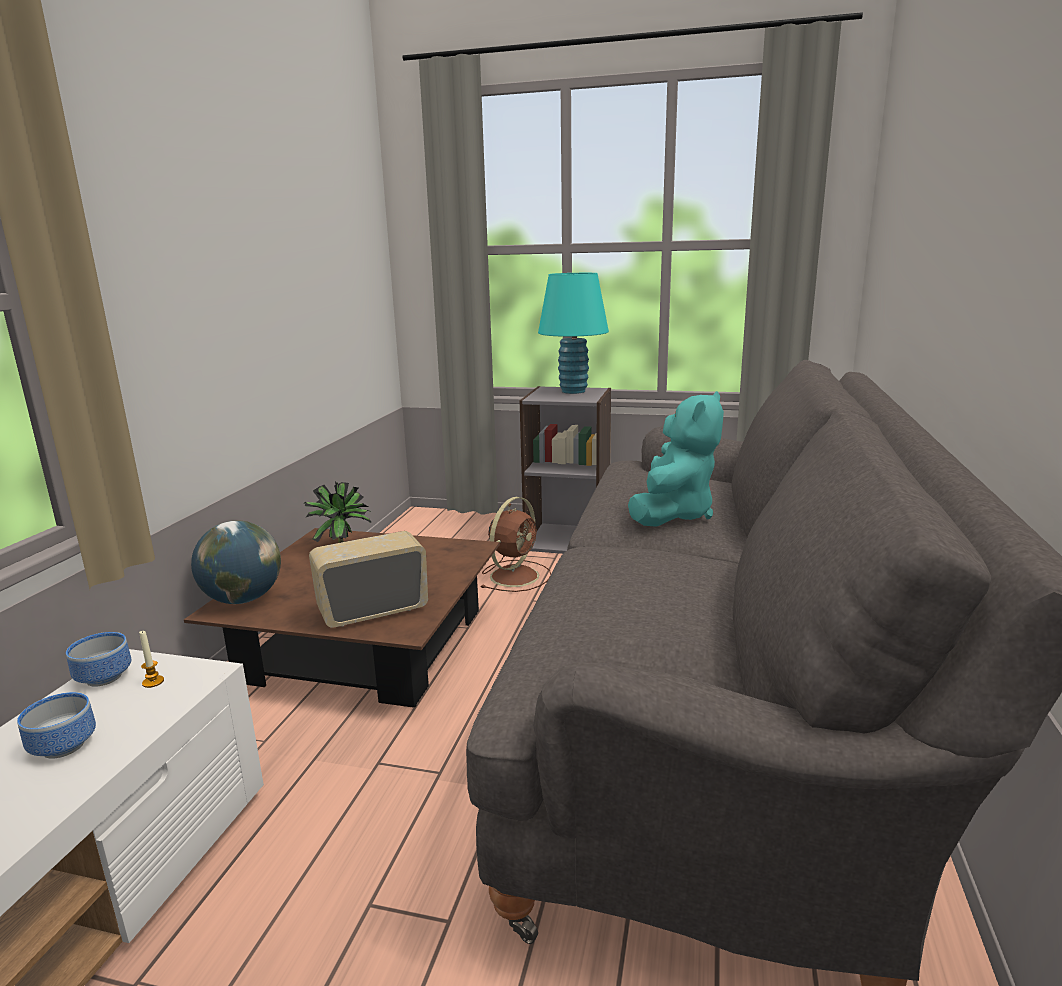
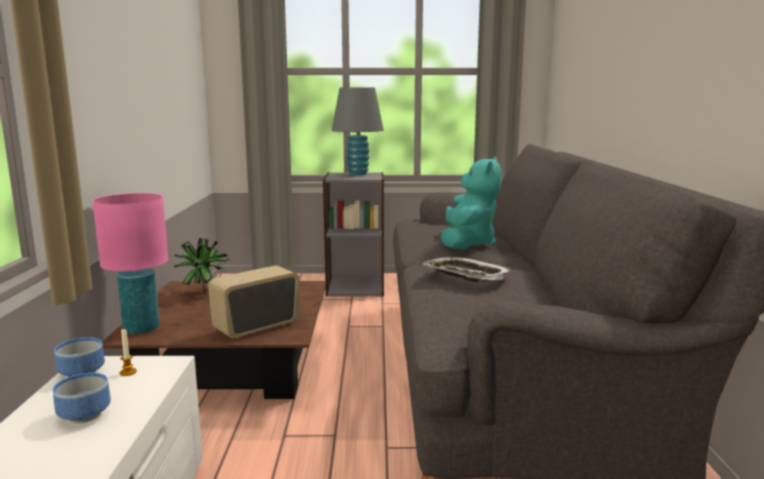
camera: 15 degrees left, 5 degrees down
globe [191,521,281,604] -> pink table lamp [92,193,168,334]
brown fan [481,497,551,592] -> none
turquoise table lamp [538,273,609,394] -> grey table lamp [332,87,384,176]
none -> tray [423,257,511,282]

